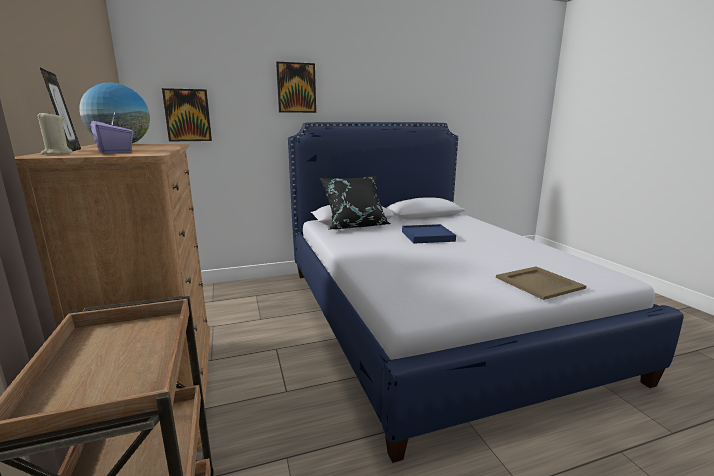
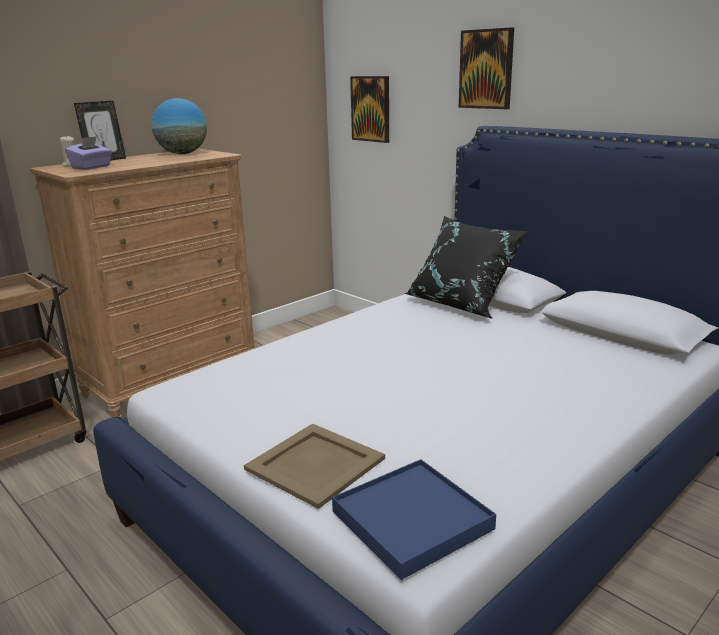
camera: 65 degrees right, 5 degrees up
blue tray [402,224,456,244] -> blue tray moved to [332,459,496,580]

